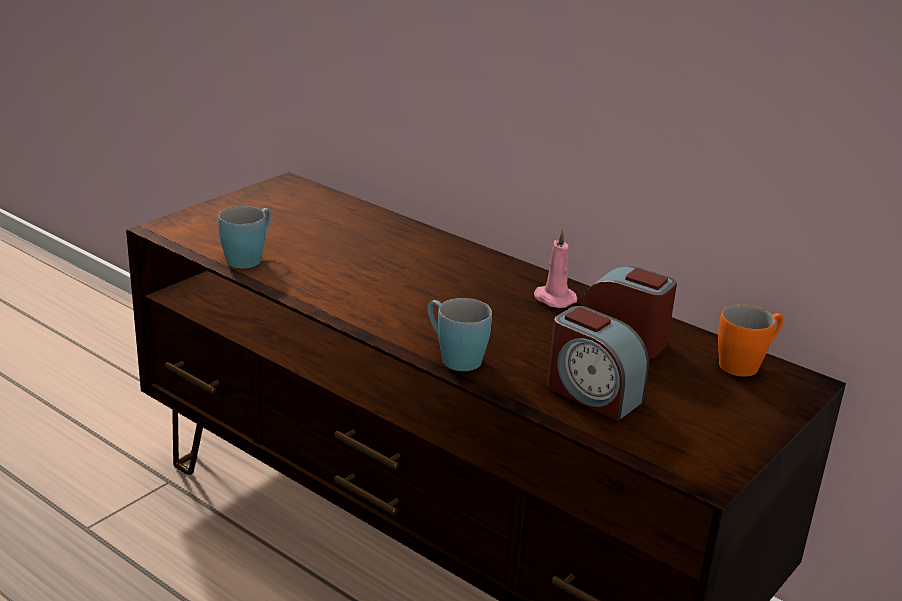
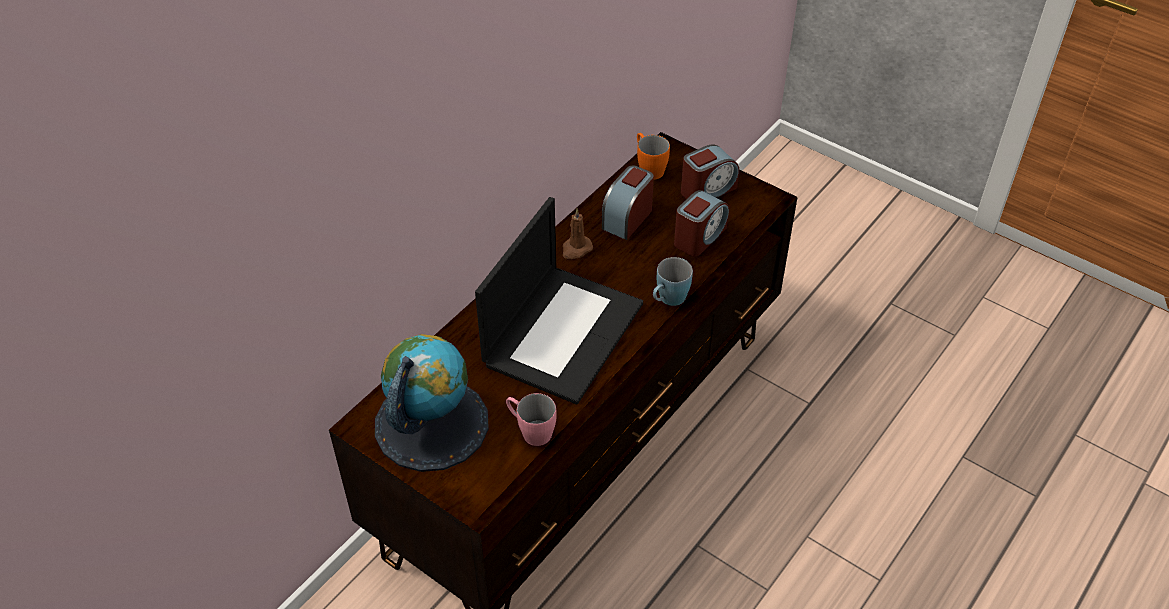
camera: 90 degrees left, 20 degrees up
blue mug [218,206,272,268] -> pink mug [506,393,556,446]
pink candle [534,228,577,308] -> brown candle [563,208,593,259]
none -> globe [375,334,489,472]
none -> laptop [475,197,643,405]
none -> alarm clock [681,145,739,199]

